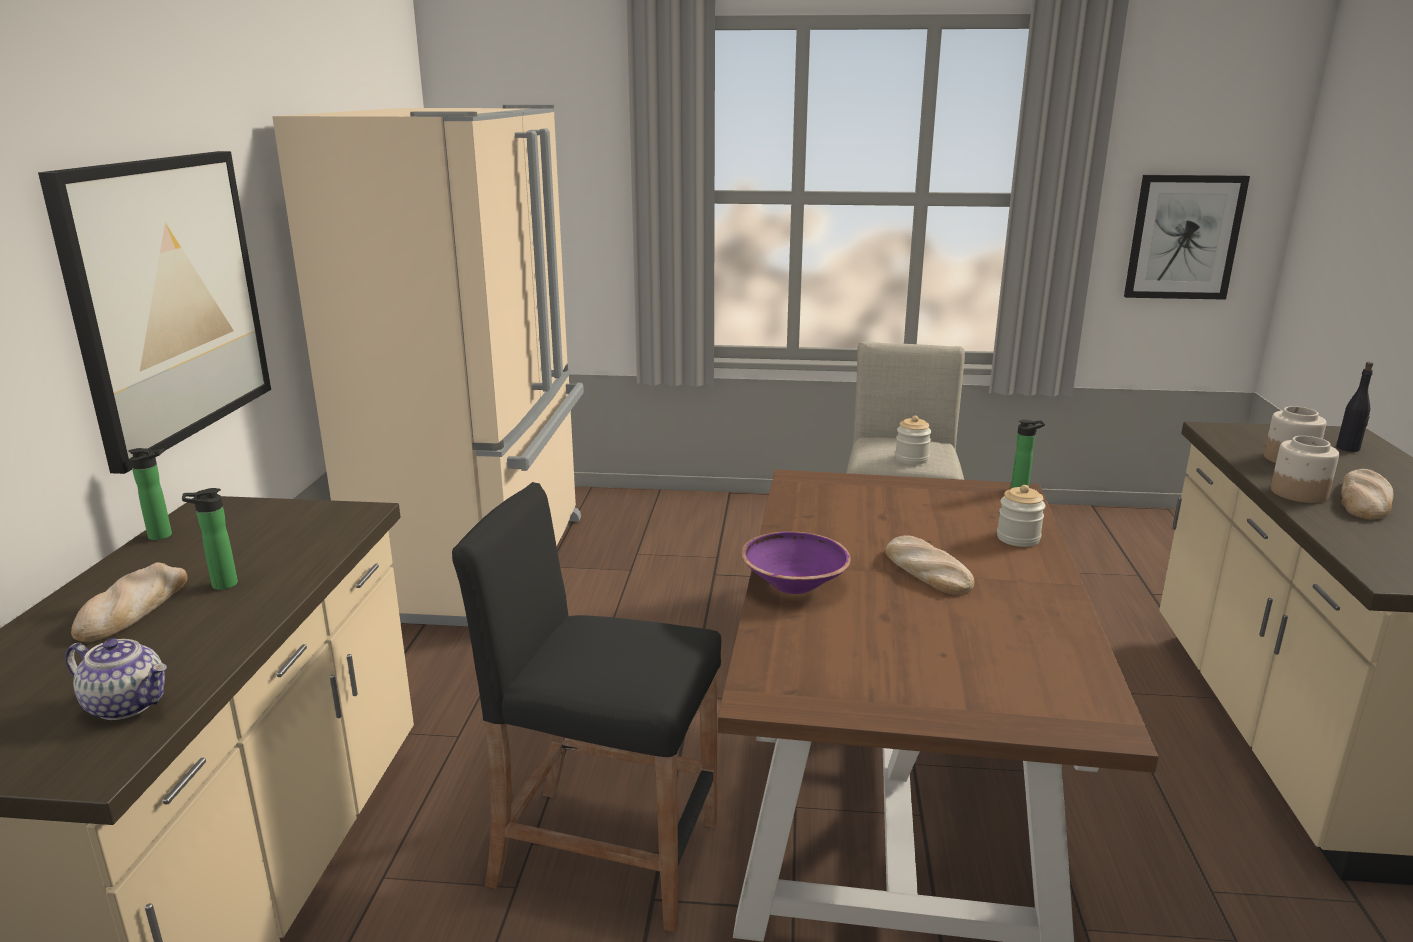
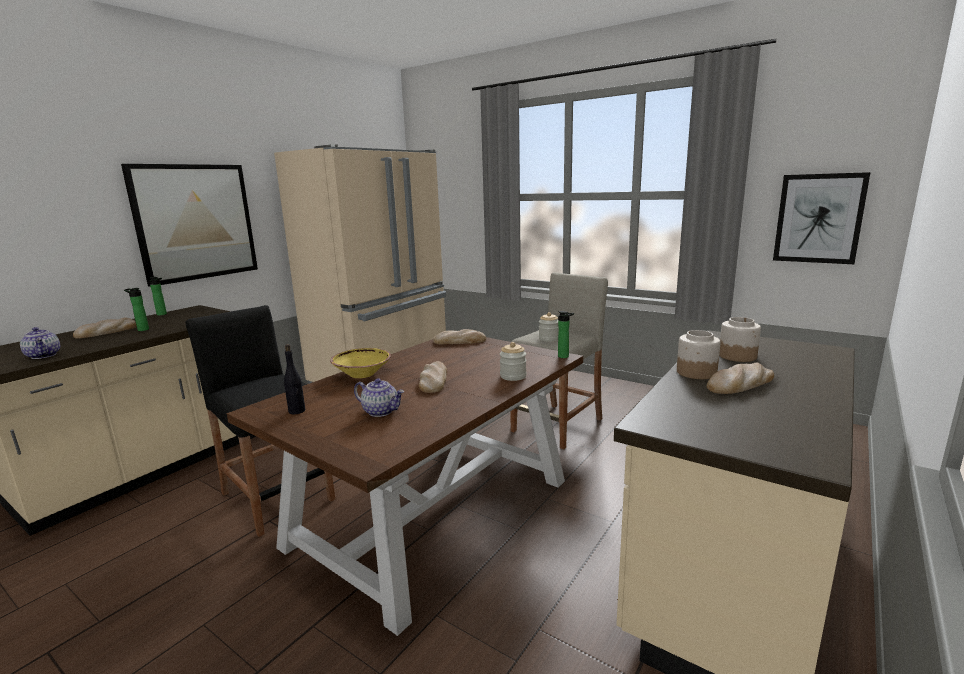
camera: 30 degrees right, 5 degrees down
purple bowl [741,531,851,594] -> yellow bowl [330,348,391,378]
black bottle [1336,362,1373,452] -> black bottle moved to [284,344,305,415]
none -> teapot [354,378,404,417]
none -> bread [433,329,486,345]

